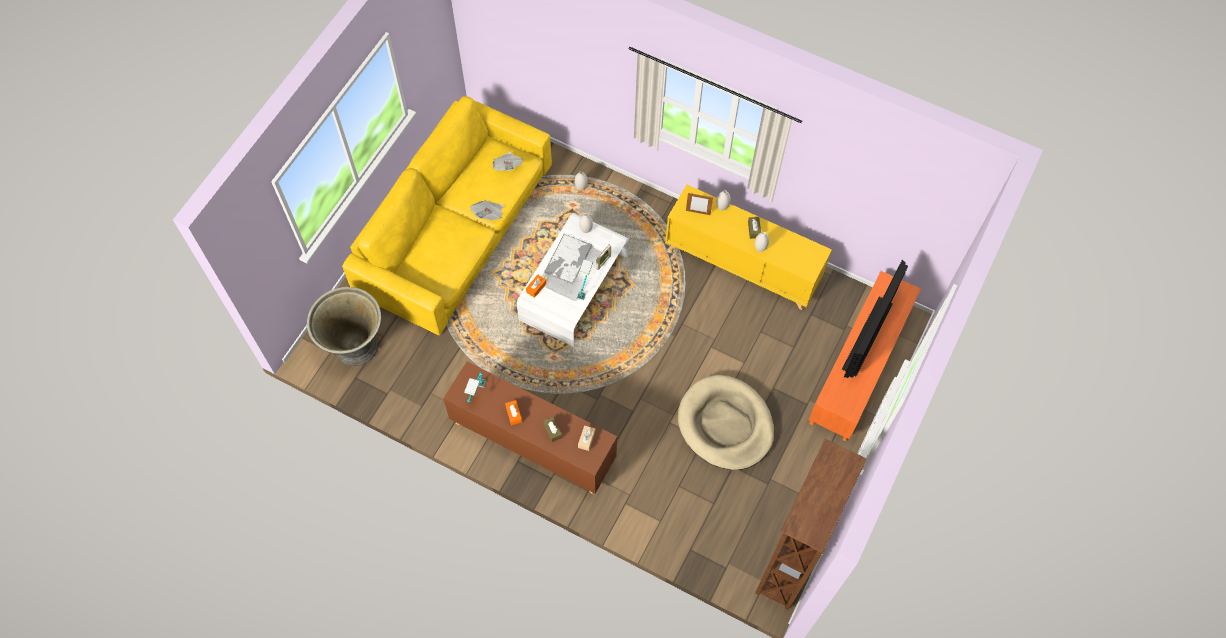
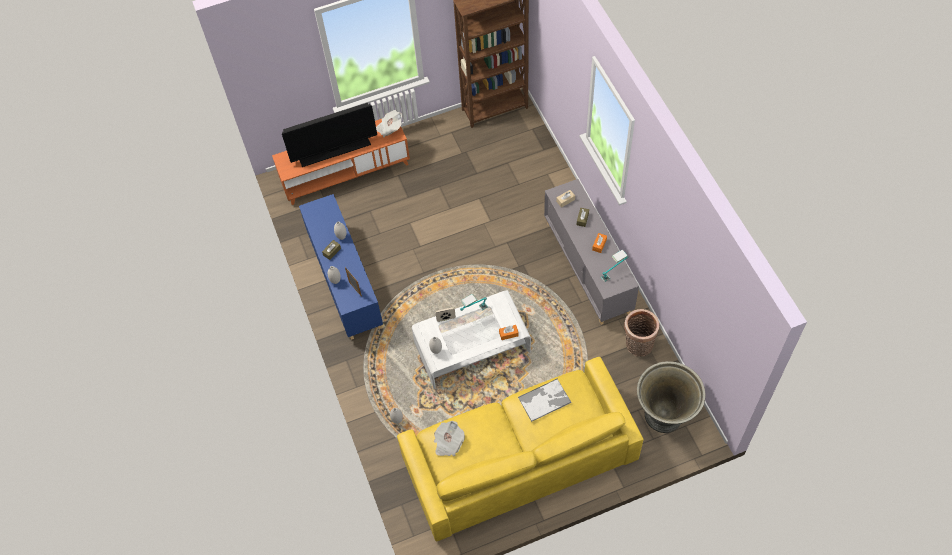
camera: 135 degrees left, 5 degrees down
brown cabinet [443,361,617,494] -> grey cabinet [544,179,639,325]
newspaper [470,200,504,221] -> newspaper moved to [376,110,403,137]
tray [544,234,592,284] -> tray moved to [518,378,571,422]
yellow cabinet [665,185,832,310] -> blue cabinet [299,194,383,340]
beige dog bed [678,375,774,470] -> none
none -> basket [624,309,660,357]

